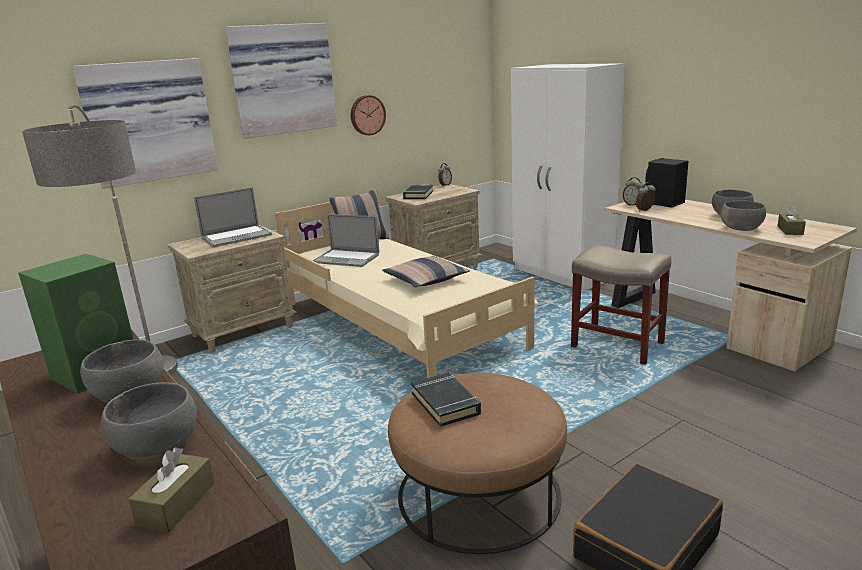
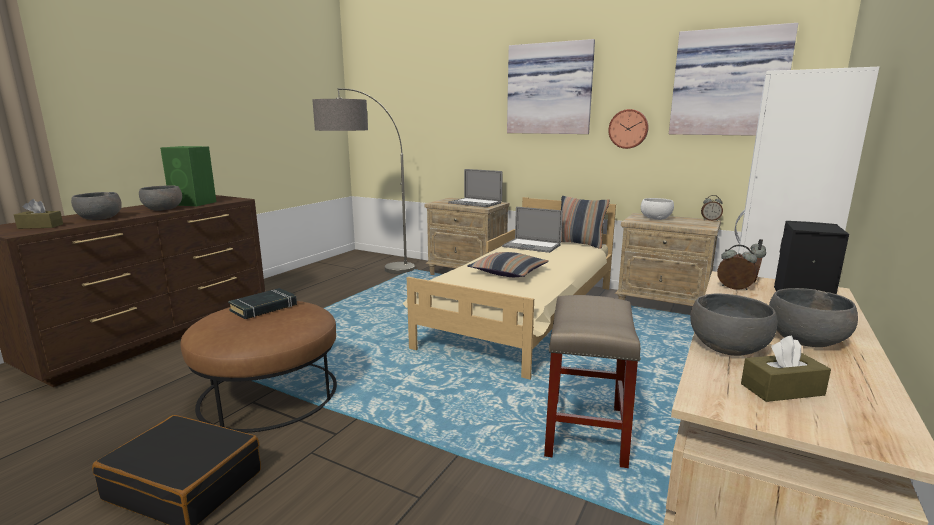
camera: 65 degrees right, 5 degrees down
picture [72,58,218,189] -> picture moved to [669,23,798,136]
laptop [313,214,380,267] -> laptop turned 60 degrees counterclockwise [502,207,563,253]
black book [403,185,433,199] -> white bowl [641,198,674,220]

